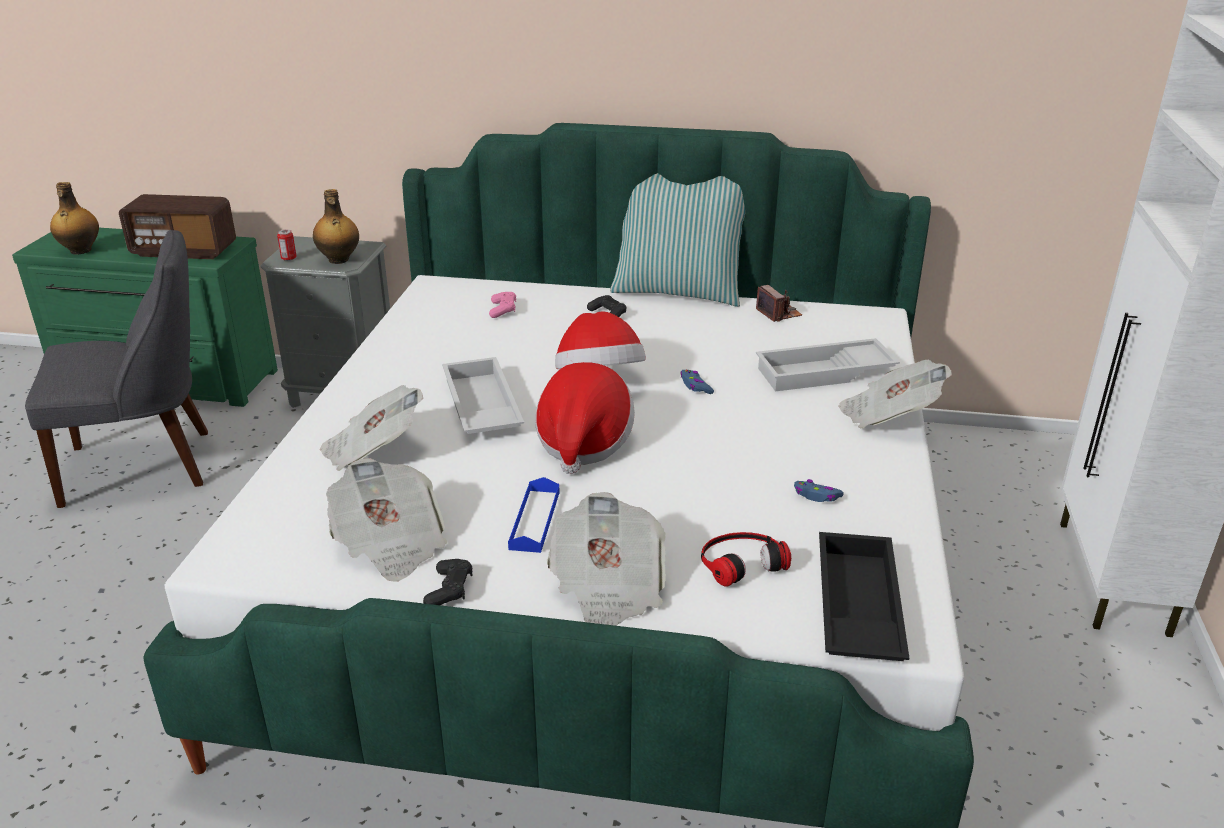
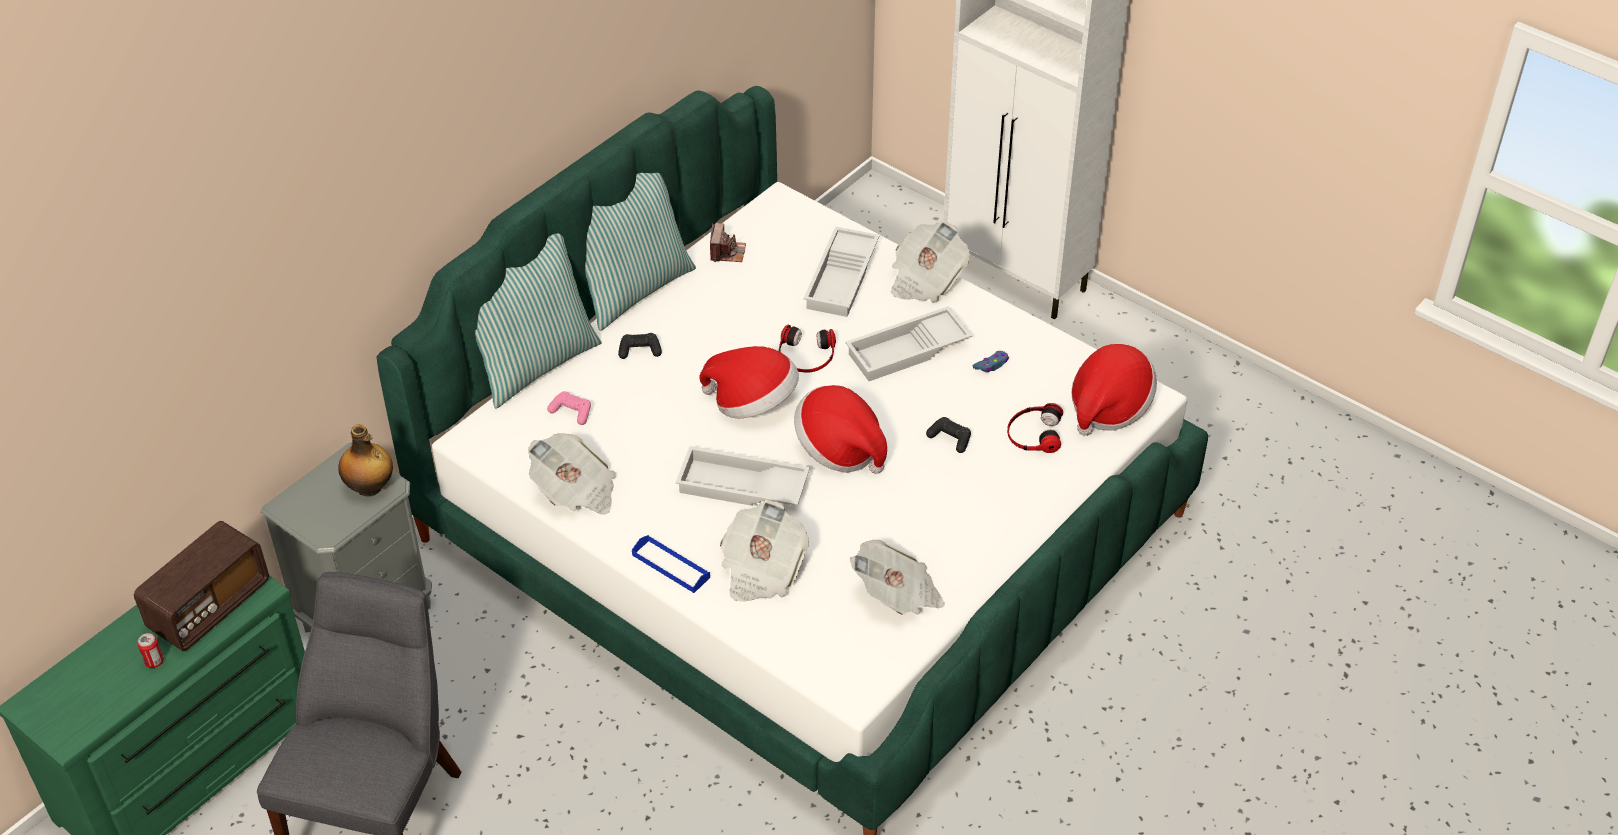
camera: 60 degrees left, 15 degrees up
bottle [50,182,99,255] -> none
can [277,229,297,261] -> can moved to [137,633,164,668]
black game controller [423,559,472,605] -> black game controller moved to [926,417,971,453]
blue tray [508,477,560,553] -> blue tray moved to [632,535,710,593]
newspaper [547,492,666,626] -> newspaper moved to [528,433,616,515]
blue game controller [680,370,714,394] -> headphones [779,325,836,373]
camera [756,285,802,322] -> camera turned 90 degrees clockwise [710,223,746,262]
black tray [819,532,909,661] -> hat [1071,344,1157,436]
none -> pillow [475,234,602,408]
none -> white tray [846,306,972,381]

